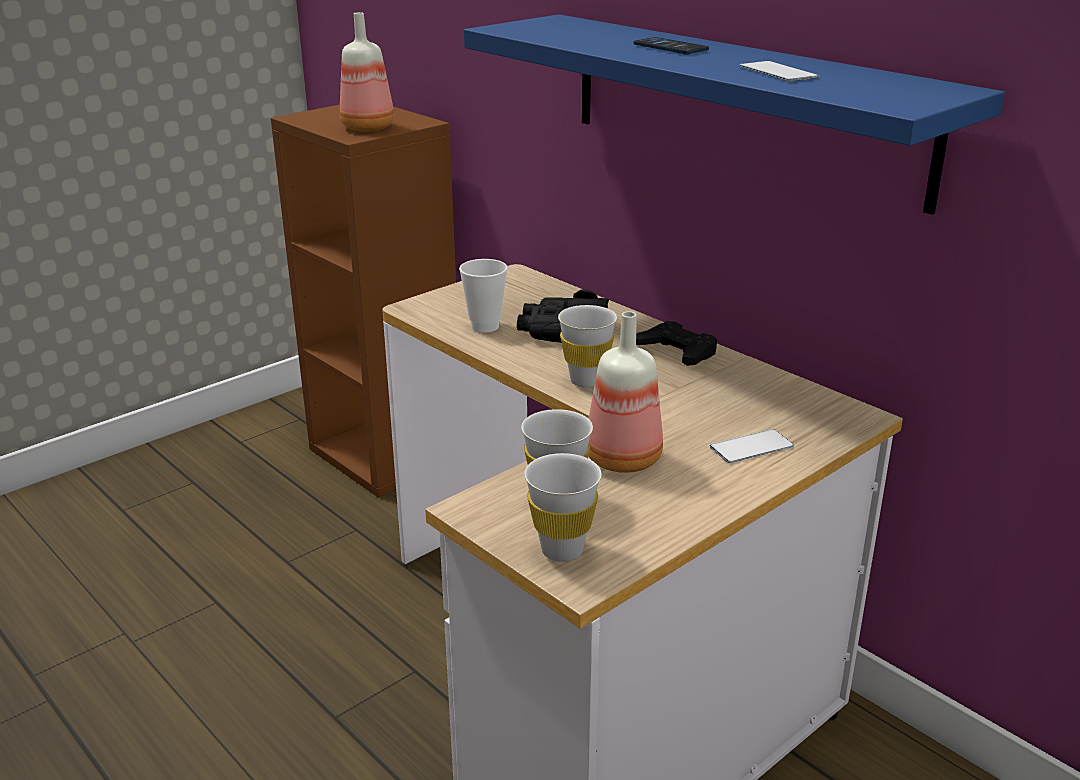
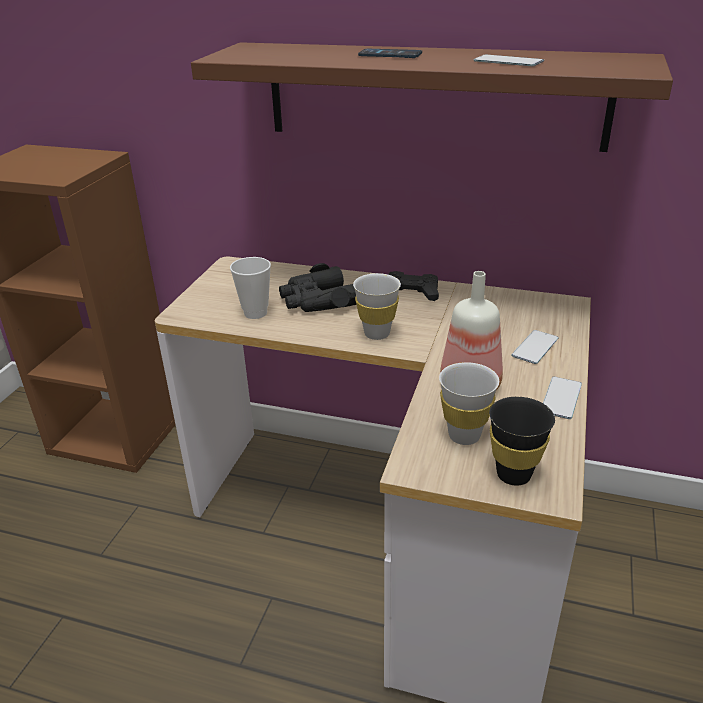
camera: 30 degrees left, 5 degrees up
bottle [340,12,394,131] -> none
blue shelf [464,14,1005,215] -> brown shelf [191,42,673,152]
white cup [524,453,601,562] -> black cup [489,397,555,486]
none -> phone [543,377,582,419]

